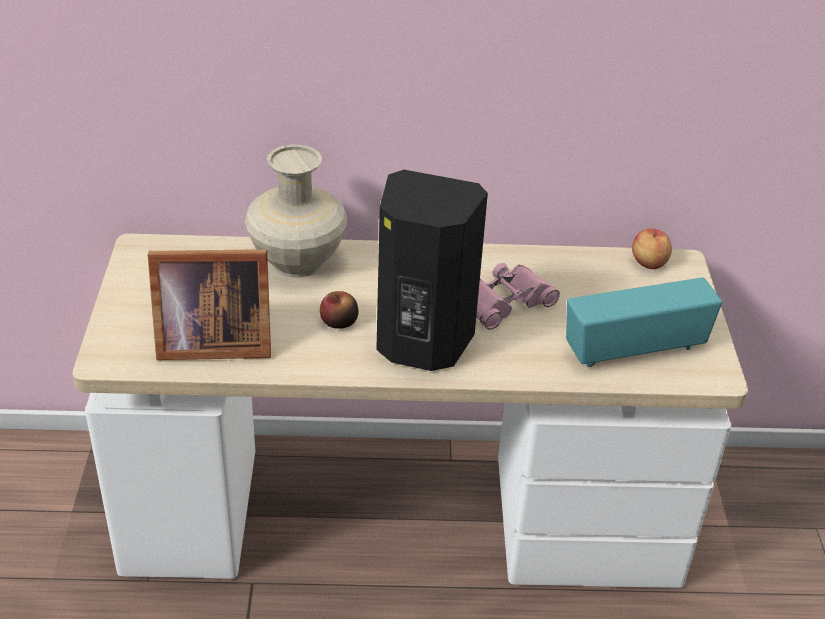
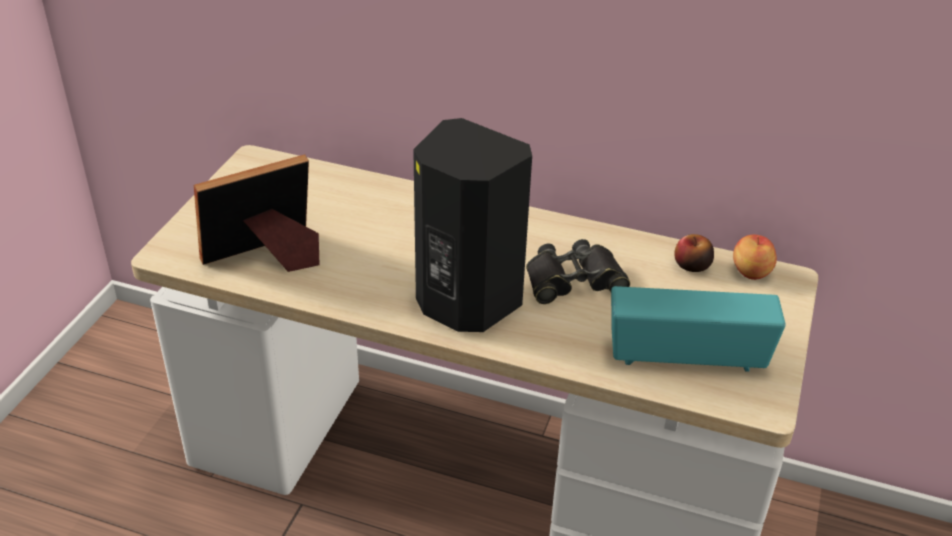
camera: 20 degrees right, 0 degrees up
picture frame [148,249,271,360] -> picture frame turned 135 degrees clockwise [194,154,320,272]
beige vase [245,145,347,278] -> none
apple [320,291,359,329] -> apple moved to [674,234,714,272]
pink binoculars [476,263,560,330] -> black binoculars [526,239,630,304]

